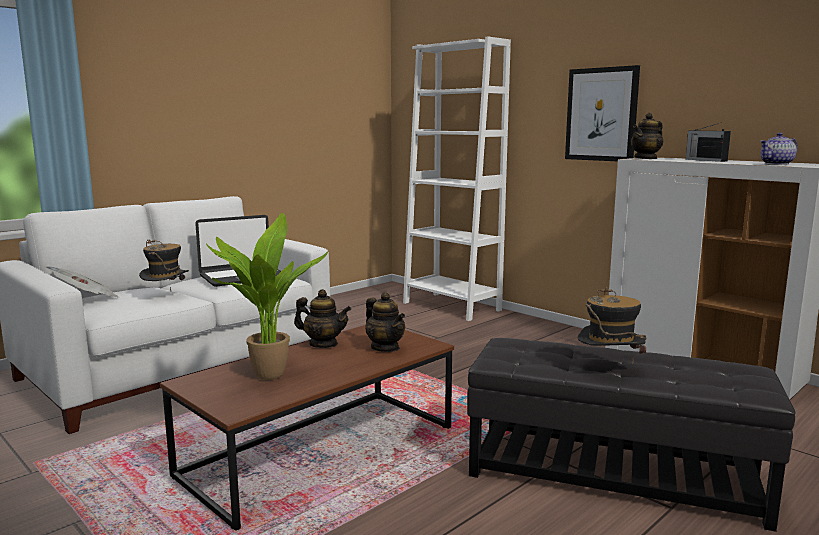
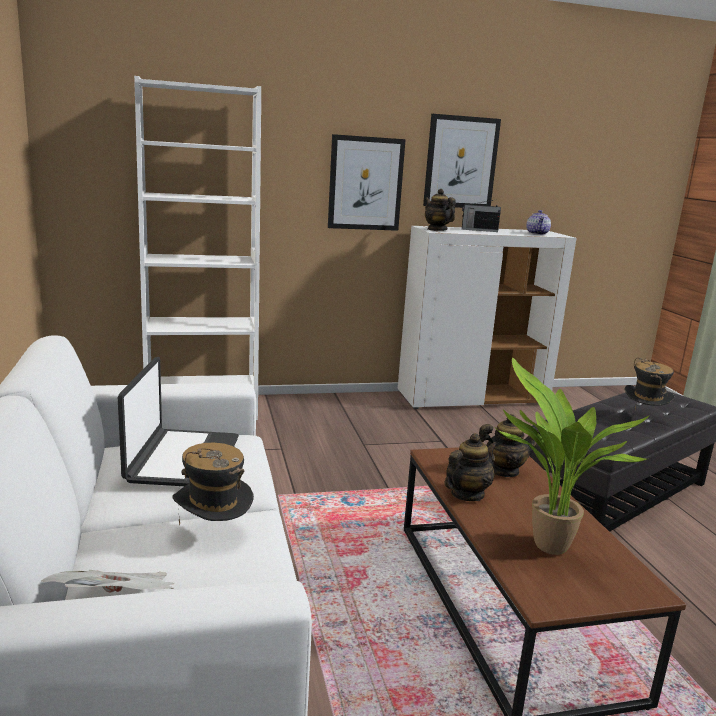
camera: 60 degrees left, 5 degrees up
teapot [631,113,663,159] -> teapot turned 150 degrees clockwise [425,189,456,231]
none -> picture [423,114,501,208]

